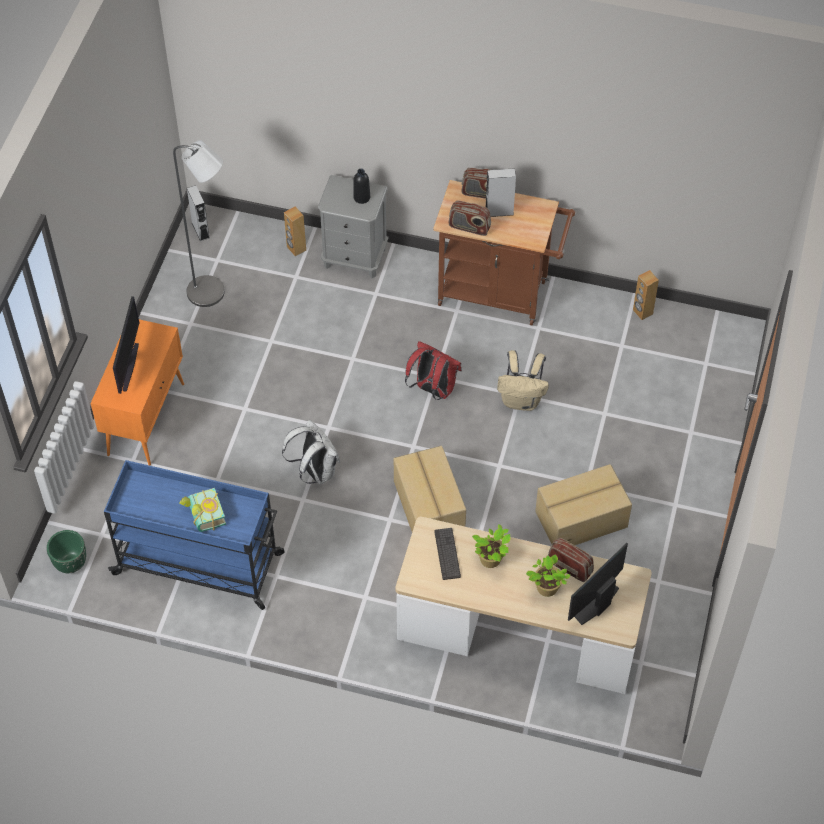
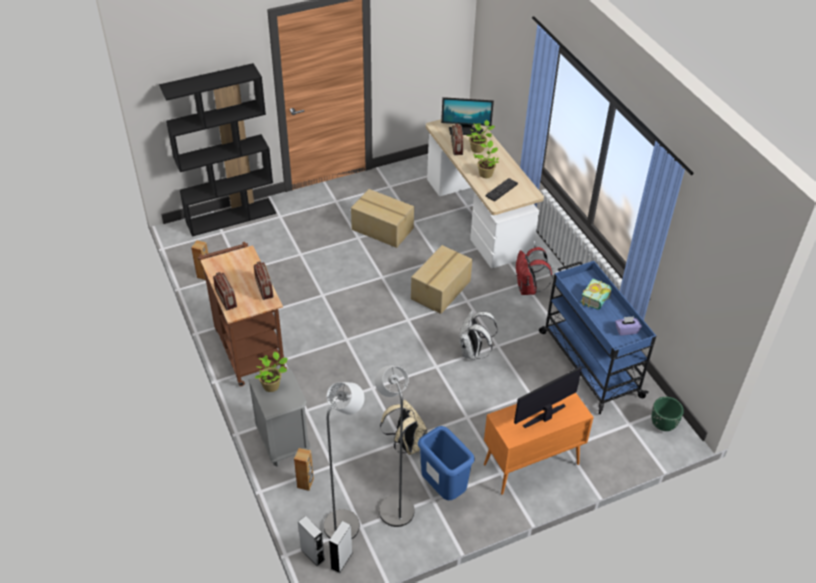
camera: 130 degrees left, 10 degrees down
black bottle [353,169,370,204] -> potted plant [255,351,288,392]
red backpack [405,341,462,400] -> red backpack moved to [516,247,553,295]
grey speaker [486,168,516,217] -> grey speaker moved to [298,516,325,566]
beige backpack [497,350,549,411] -> beige backpack moved to [380,400,428,455]
none -> black bookcase [159,63,276,237]
none -> grey floor lamp [324,382,365,539]
none -> blue trash can [418,426,475,500]
none -> purple tissue box [615,316,642,336]

